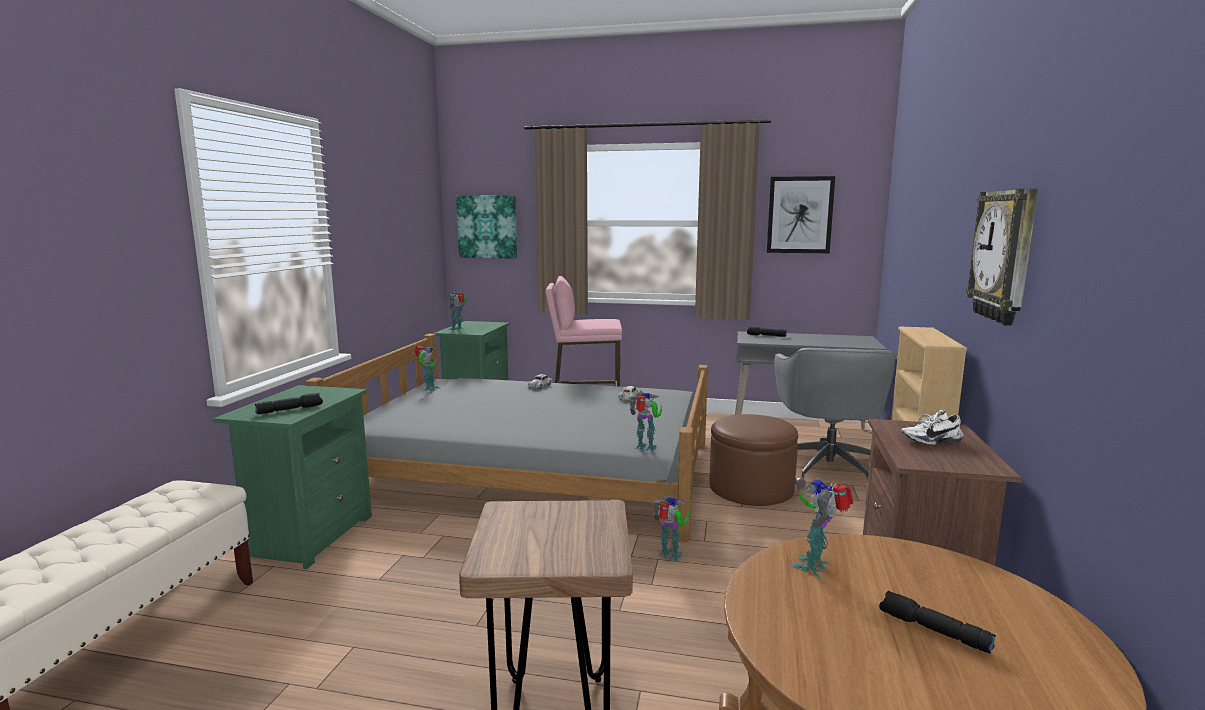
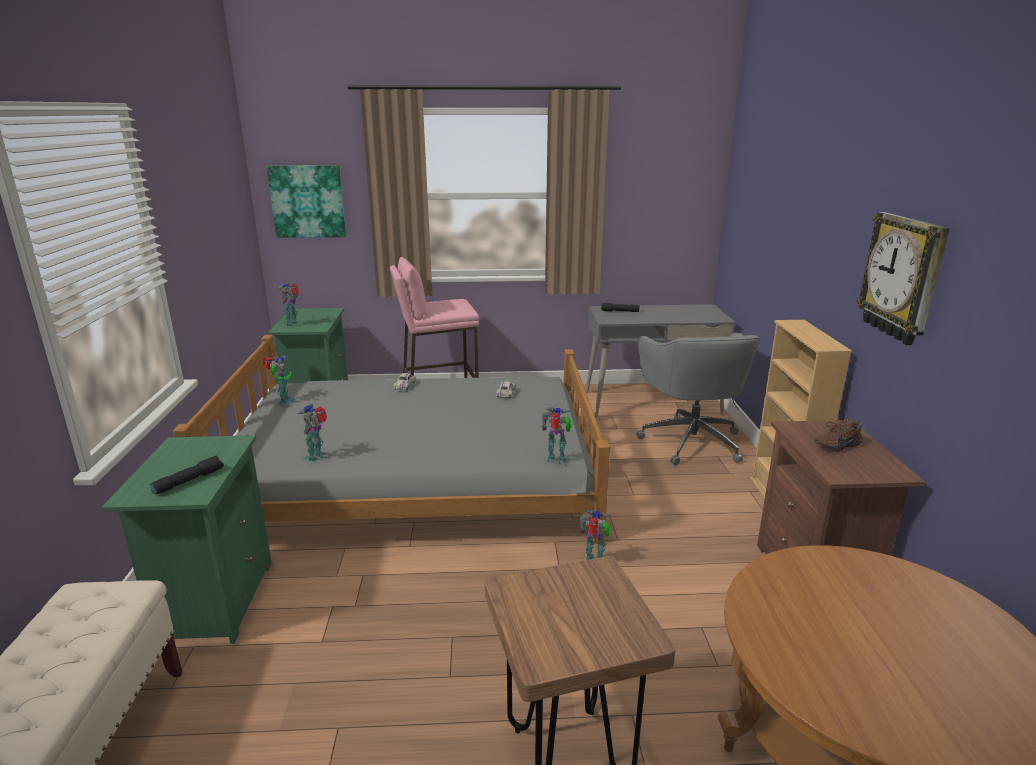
camera: 15 degrees left, 10 degrees up
brown ottoman [709,414,798,506] -> none
picture [767,176,835,253] -> none
toy robot [792,477,853,577] -> toy robot moved to [297,404,327,463]
black flashlight [879,591,996,654] -> none
white shoe [901,410,963,445] -> brown shoe [815,419,863,452]

